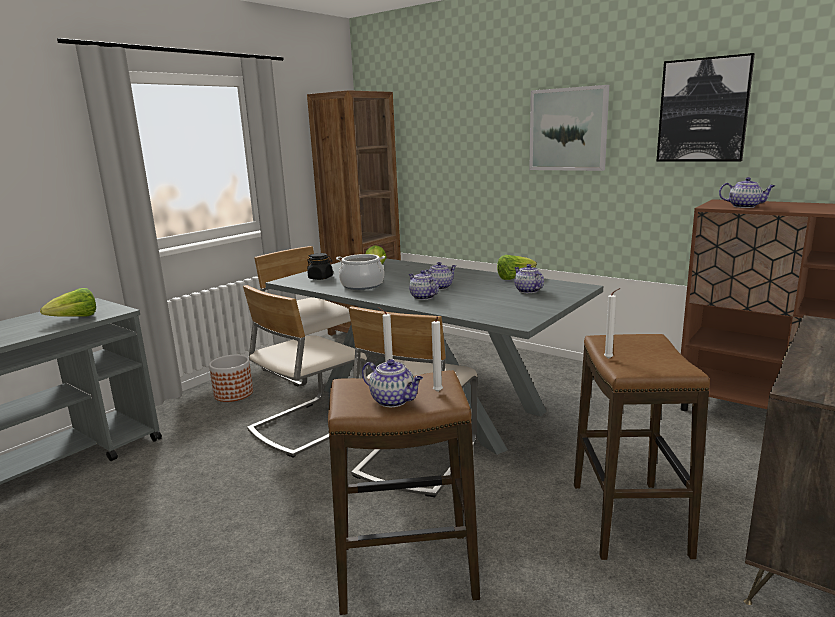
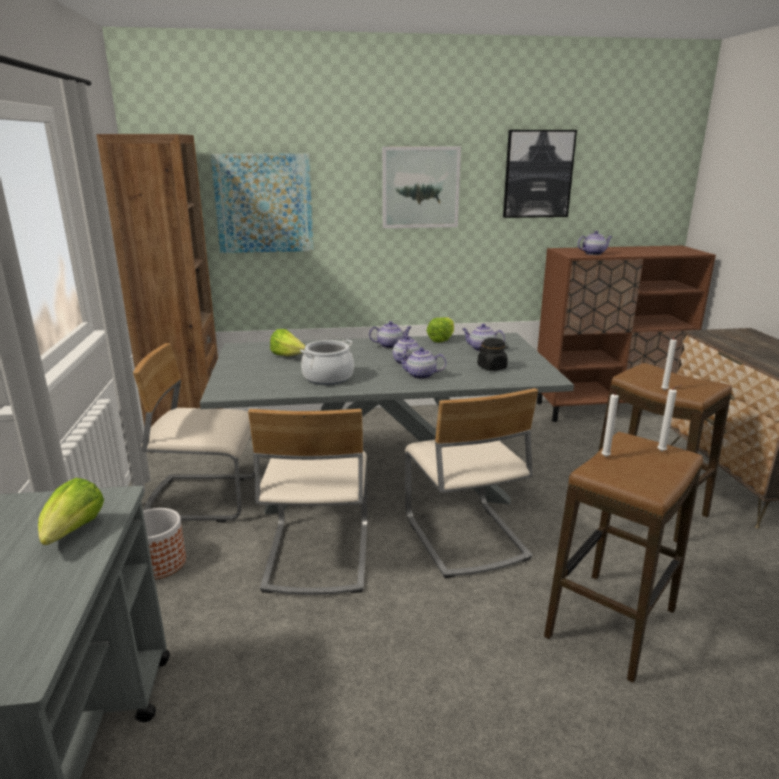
camera: 45 degrees left, 5 degrees up
black jar [307,253,333,280] -> black jar moved to [477,338,508,371]
teapot [362,359,423,407] -> teapot moved to [369,321,412,349]
none -> picture [210,154,314,253]

